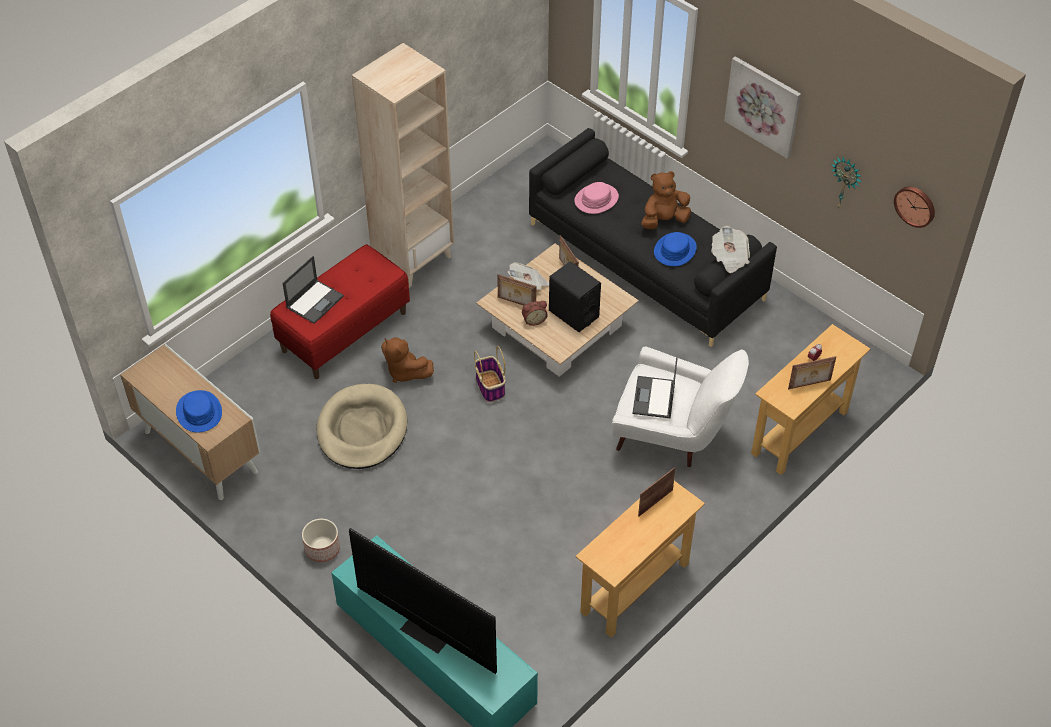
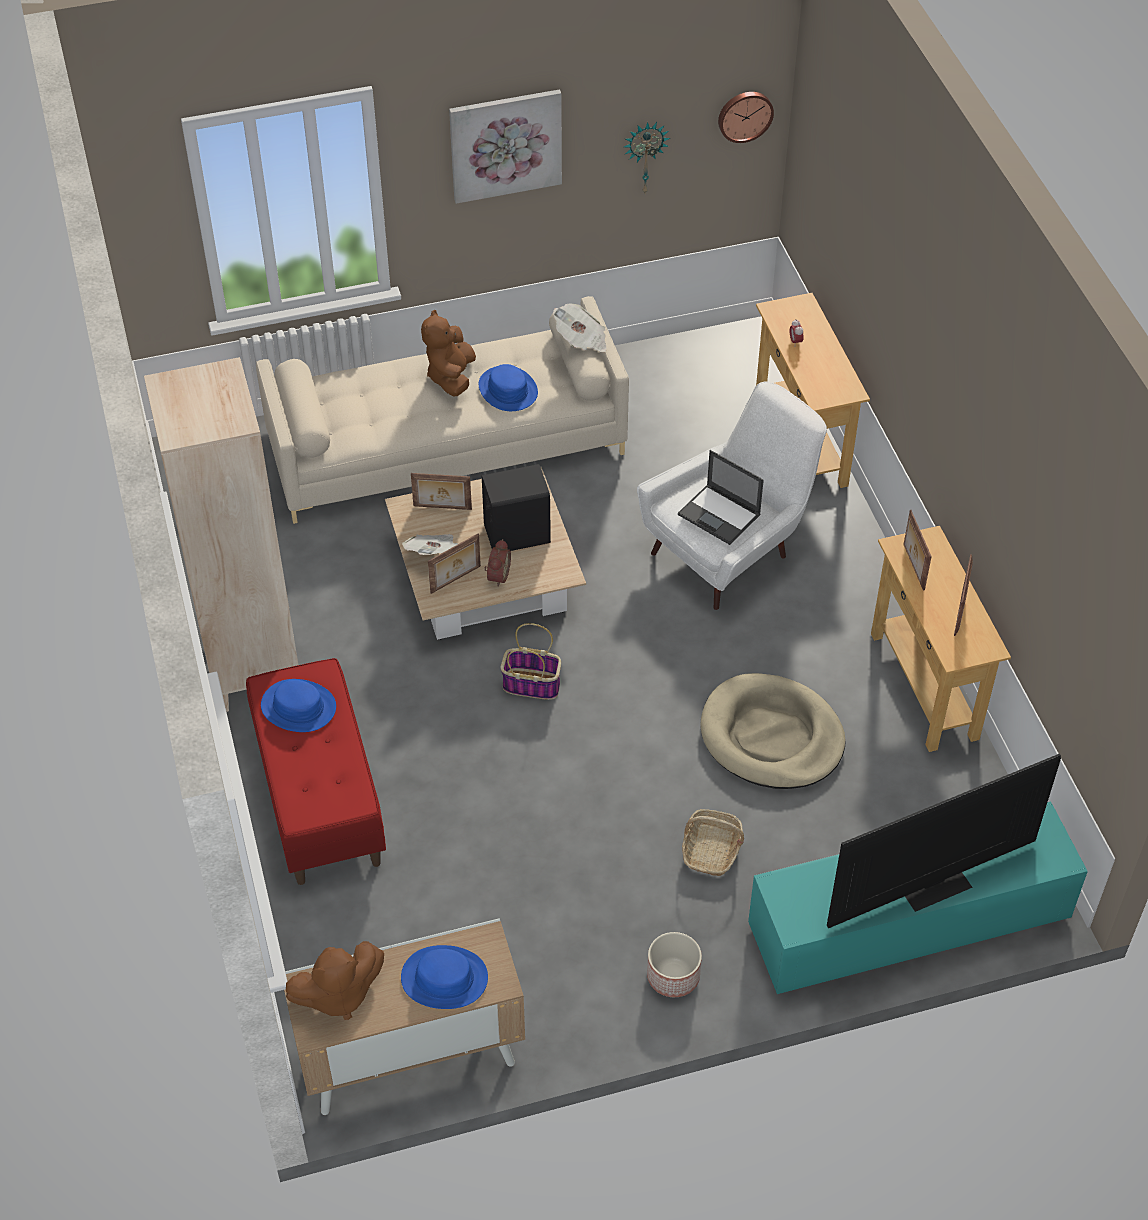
camera: 60 degrees left, 0 degrees up
laptop [282,256,344,324] -> none
beige dog bed [317,384,408,469] -> beige dog bed moved to [700,673,846,789]
brown plush toy [381,337,434,383] -> brown plush toy moved to [286,941,384,1020]
black sofa [529,128,777,347] -> beige sofa [256,296,629,524]
pink hat [574,182,619,214] -> none
picture frame [788,356,836,389] -> picture frame moved to [954,554,973,636]
none -> blue hat [261,679,336,732]
none -> basket [682,809,744,876]

